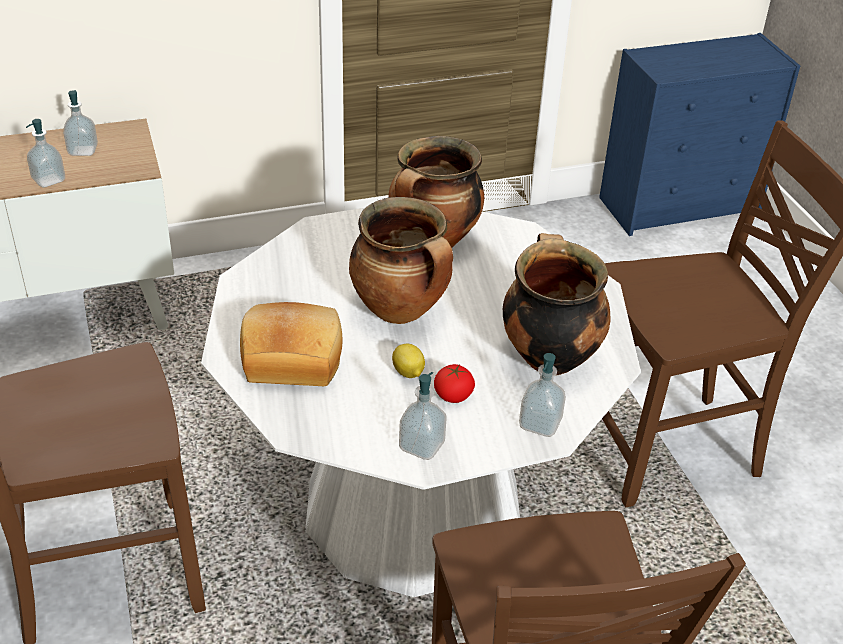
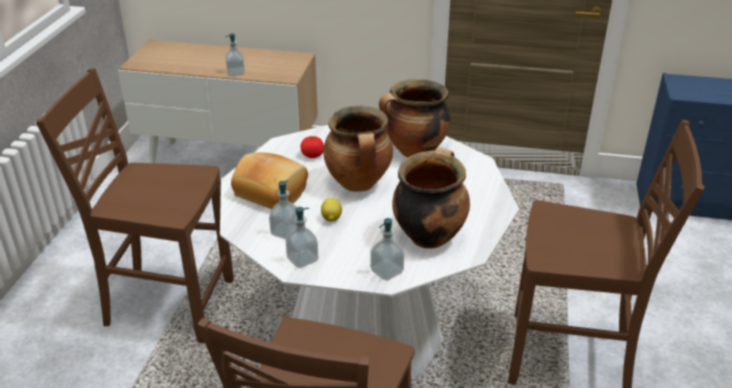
camera: 30 degrees right, 5 degrees down
soap dispenser [63,90,98,156] -> soap dispenser moved to [269,180,297,239]
tomato [434,364,475,403] -> tomato moved to [300,136,324,158]

